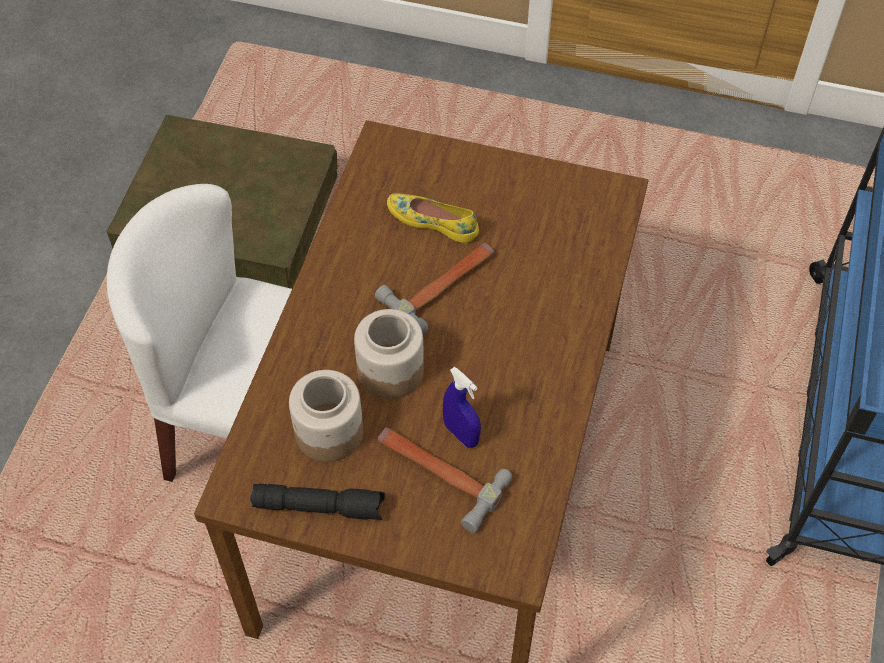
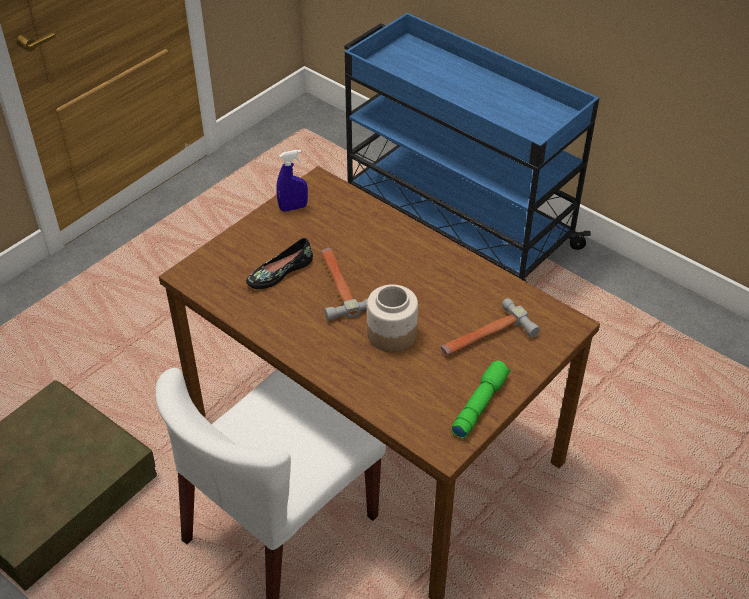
camera: 65 degrees left, 10 degrees down
black flashlight [250,483,385,520] -> green flashlight [452,361,511,439]
jar [289,370,363,462] -> none
yellow shoe [387,193,479,243] -> black shoe [246,238,313,289]
blue spray bottle [443,367,481,448] -> blue spray bottle moved to [276,150,308,212]

